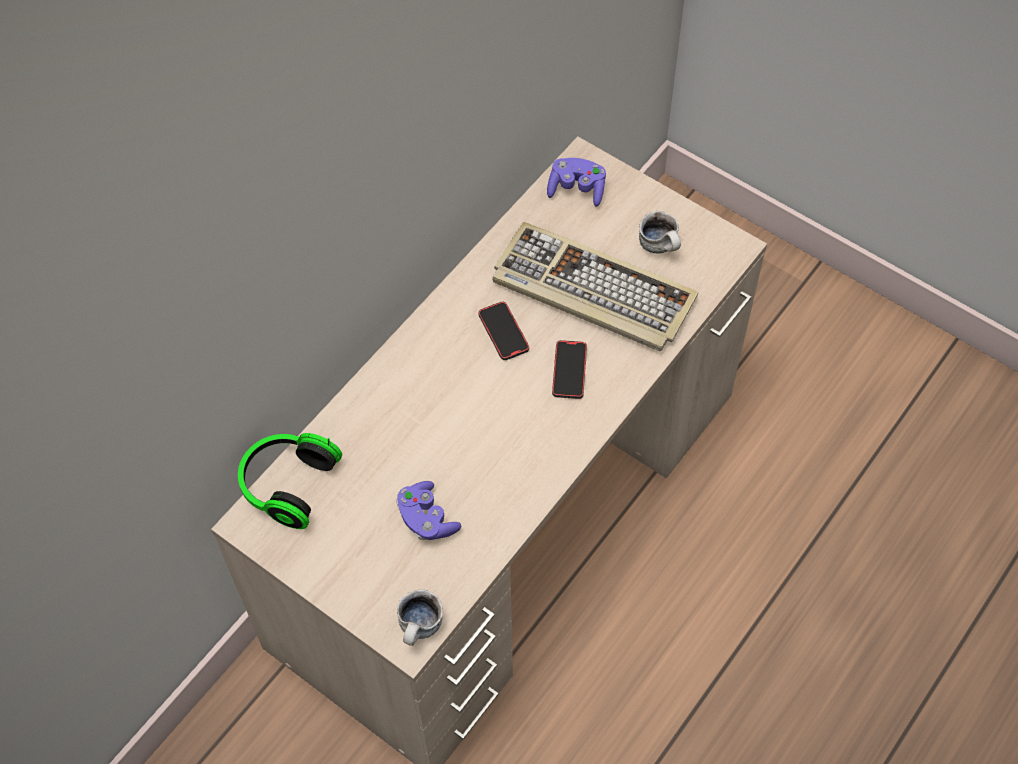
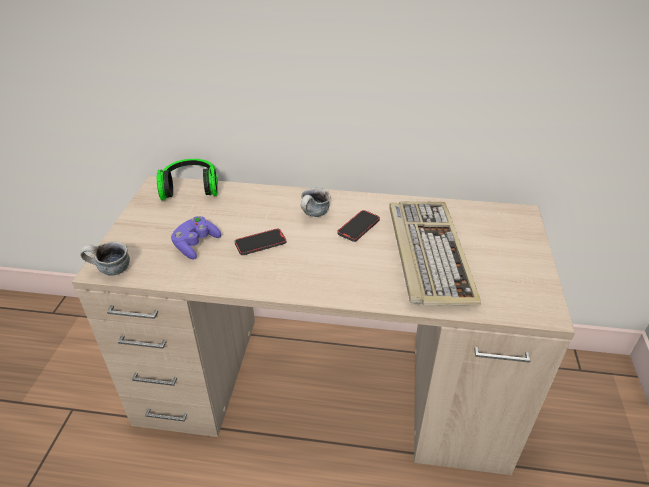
camera: 60 degrees right, 20 degrees down
purple game controller [547,158,606,207] -> none
phone [552,340,587,399] -> phone moved to [234,229,286,255]
mug [639,211,681,254] -> mug moved to [301,188,330,217]

